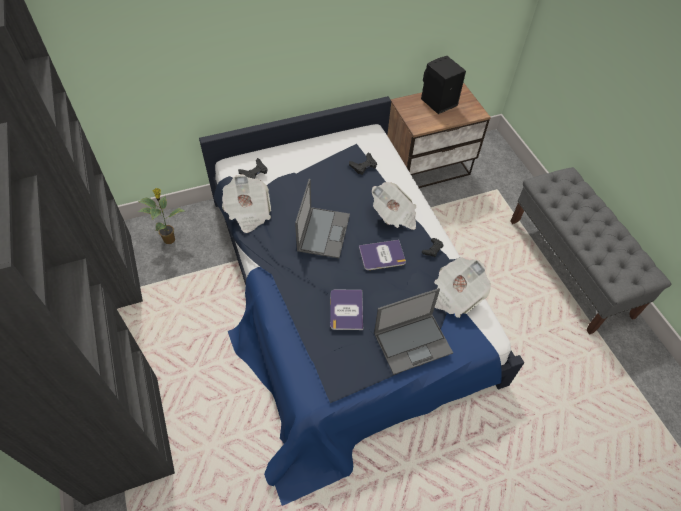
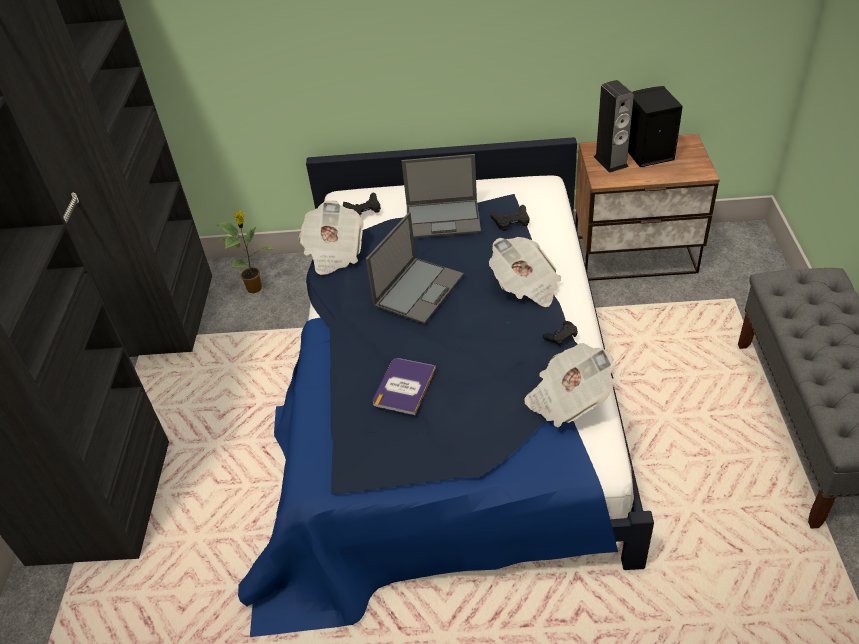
camera: 25 degrees right, 10 degrees down
book [359,240,406,270] -> none
laptop [374,288,453,375] -> laptop moved to [401,154,481,238]
none -> speaker [594,80,634,173]

